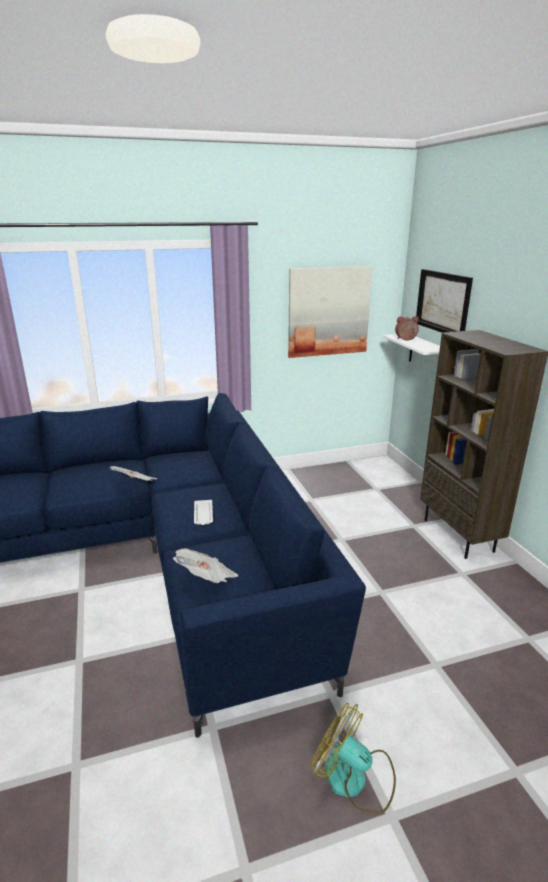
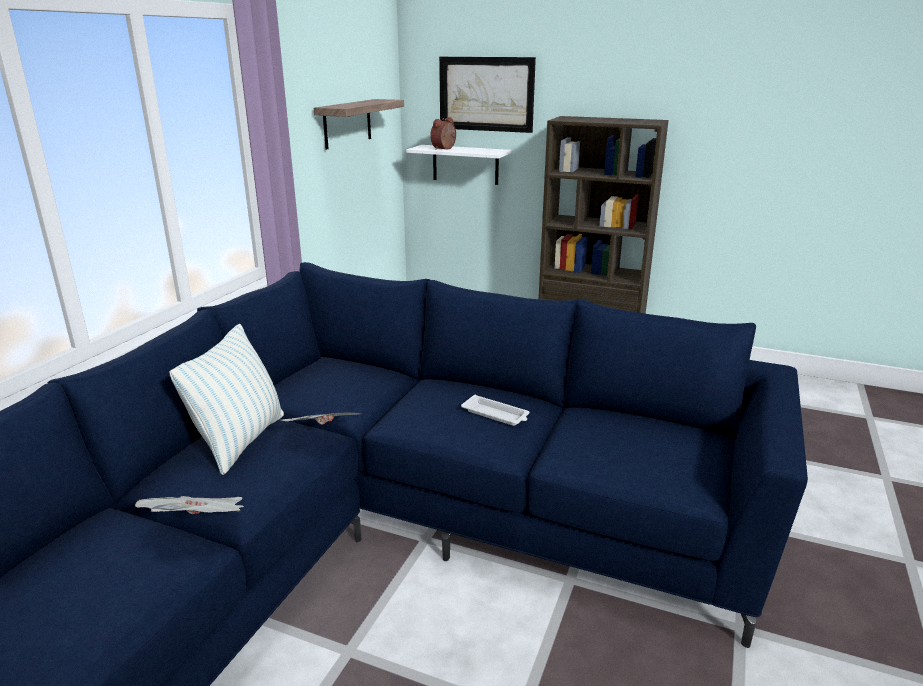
camera: 50 degrees left, 0 degrees up
newspaper [173,548,238,583] -> newspaper moved to [135,496,244,514]
picture [288,266,372,358] -> shelf [314,99,404,150]
fan [311,703,396,814] -> none
none -> pillow [169,324,284,475]

